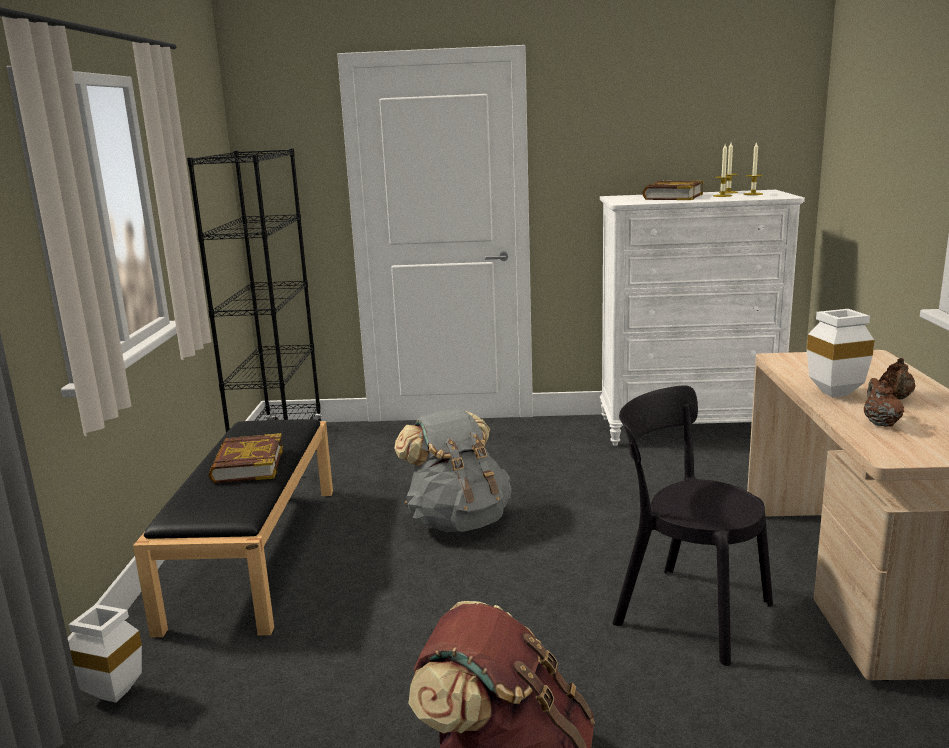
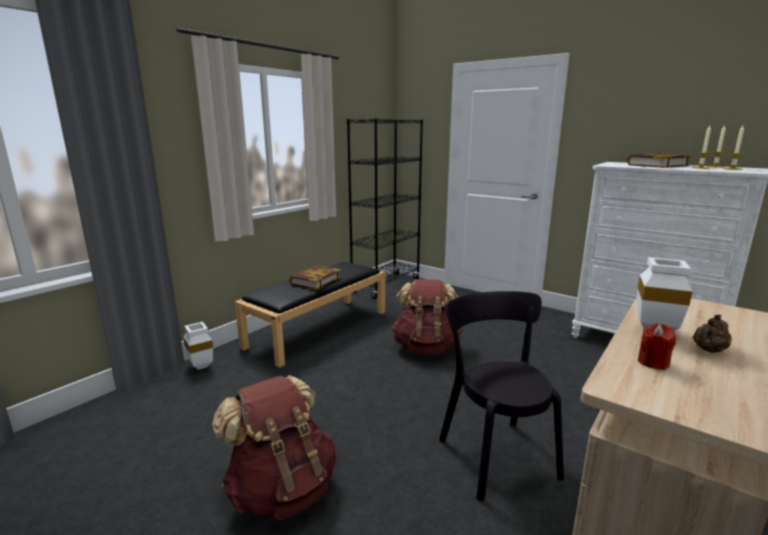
camera: 35 degrees right, 0 degrees up
grey backpack [394,408,511,532] -> brown backpack [392,279,462,355]
brown teapot [864,378,904,427] -> red candle [638,323,676,370]

